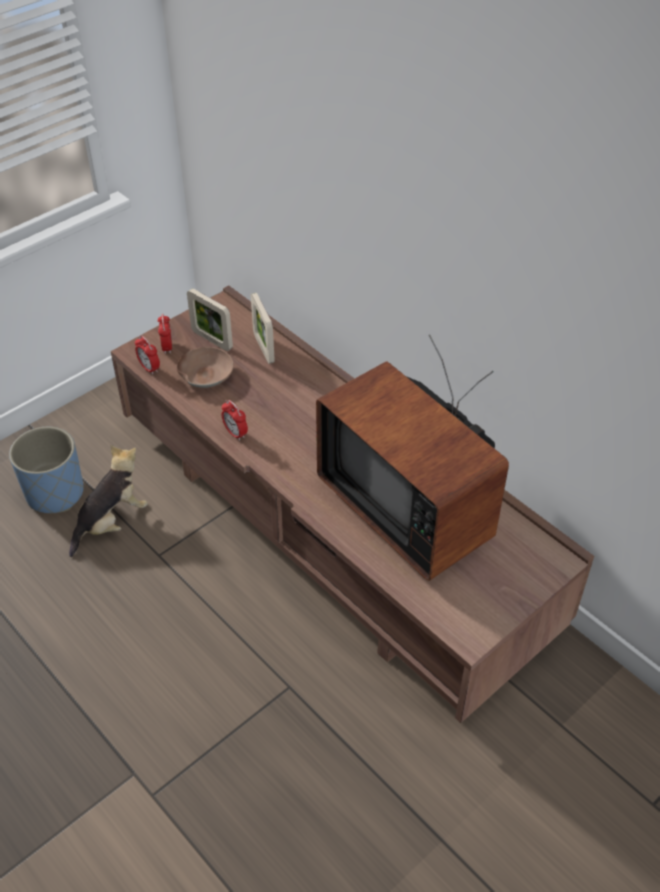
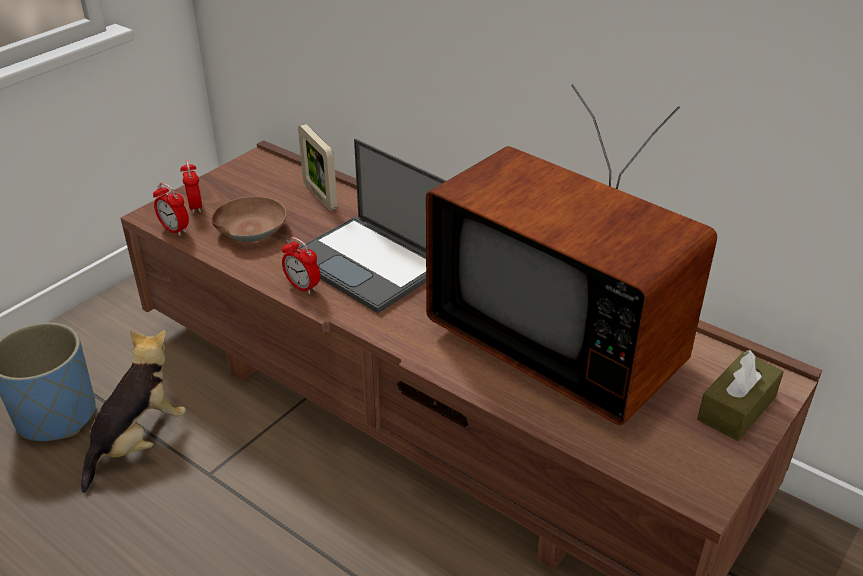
camera: 10 degrees left, 10 degrees down
picture frame [187,288,233,351] -> none
none -> laptop [298,138,447,313]
none -> brown tissue box [697,350,784,441]

